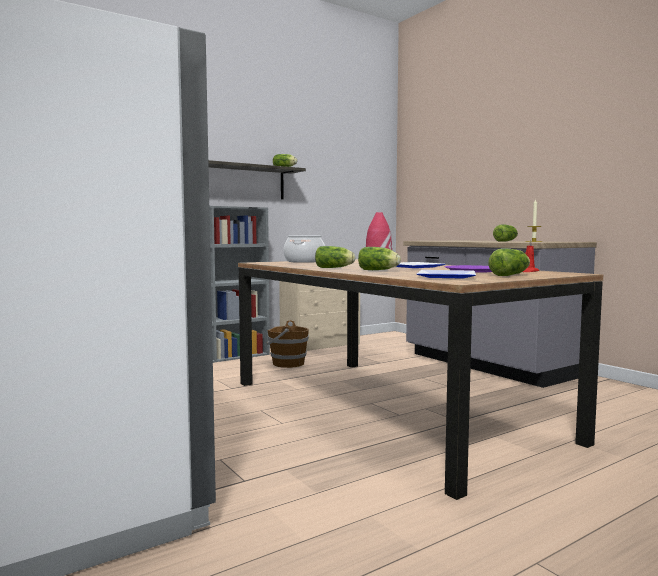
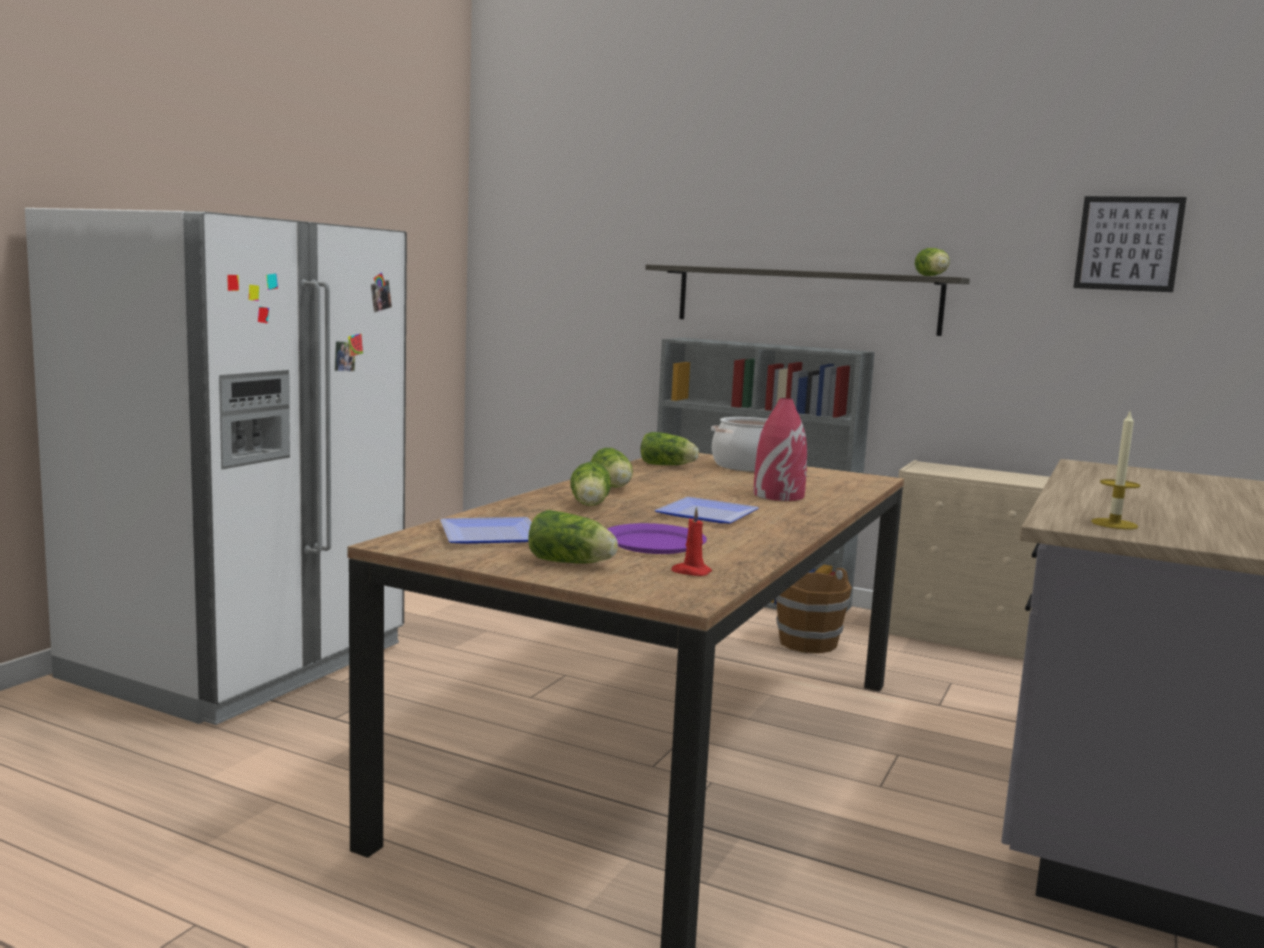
camera: 60 degrees right, 5 degrees up
lettuce [493,225,518,242] -> lettuce moved to [640,432,699,465]
none -> picture [1073,196,1187,292]

